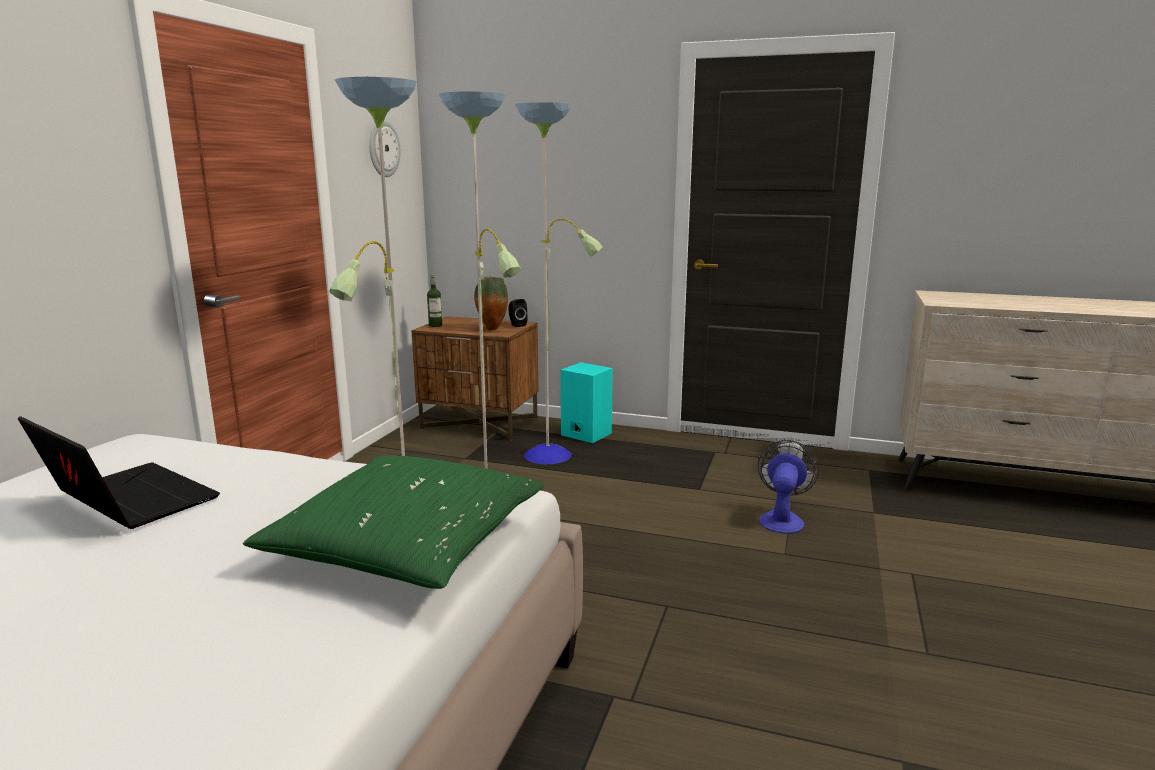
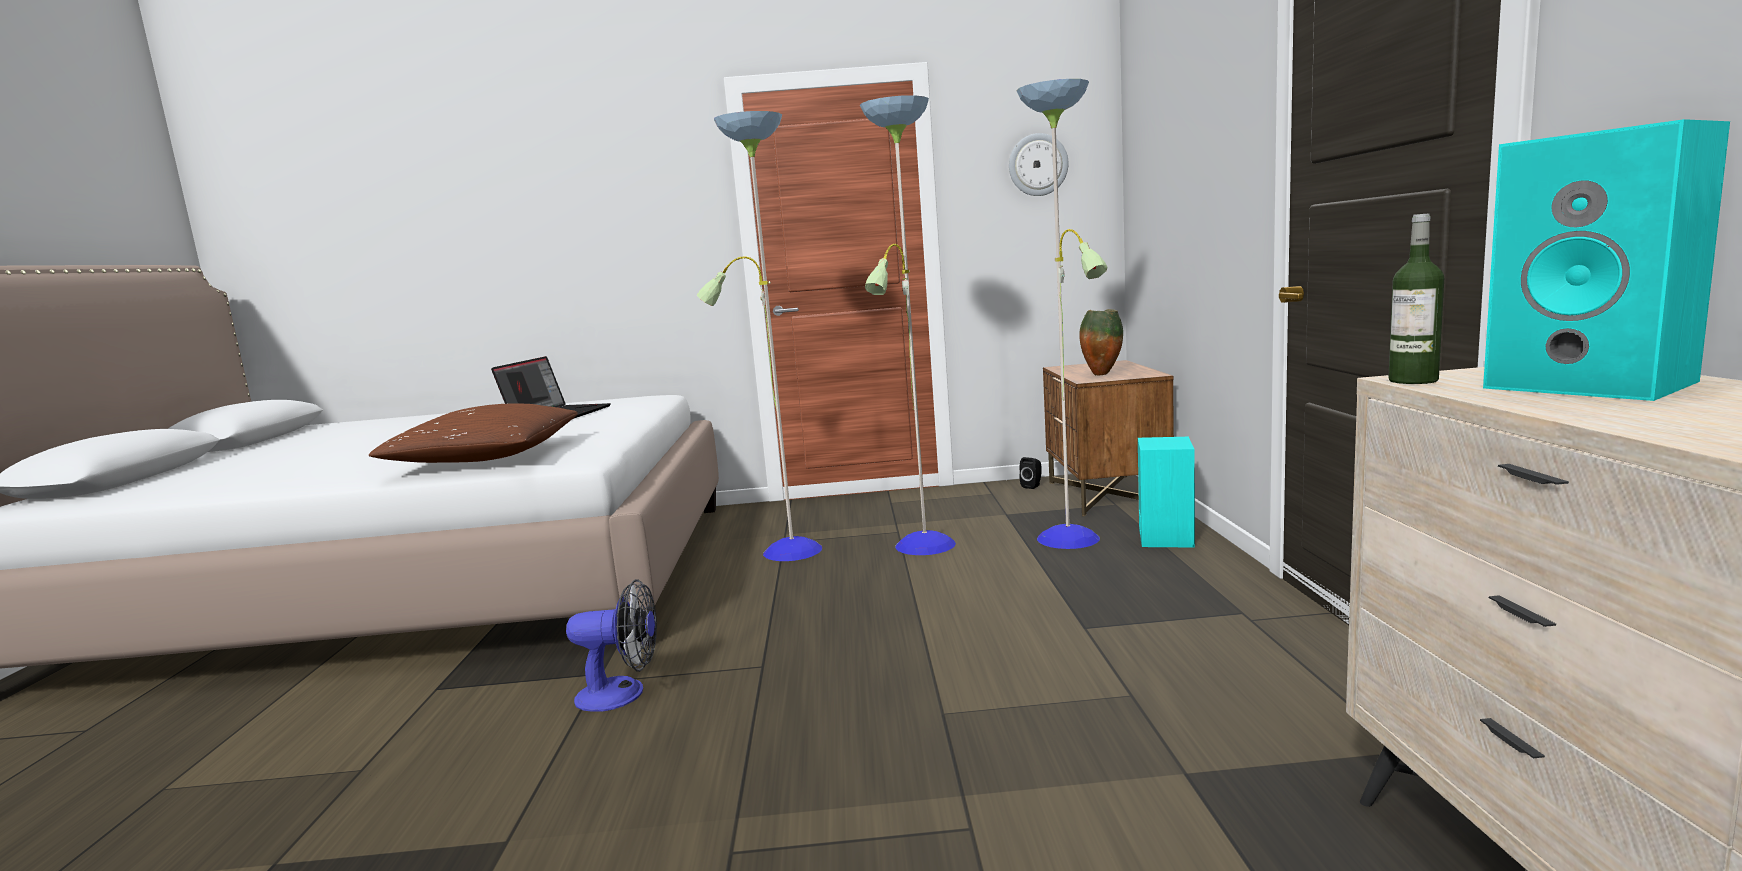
camera: 70 degrees right, 5 degrees down
green pillow [243,456,544,589] -> brown pillow [368,404,578,463]
bottle [427,275,442,327] -> bottle moved to [1388,213,1444,384]
black speaker [508,299,528,327] -> black speaker moved to [1019,457,1042,489]
fan [758,440,819,534] -> fan moved to [566,579,657,712]
none -> turquoise speaker [1483,119,1730,401]

